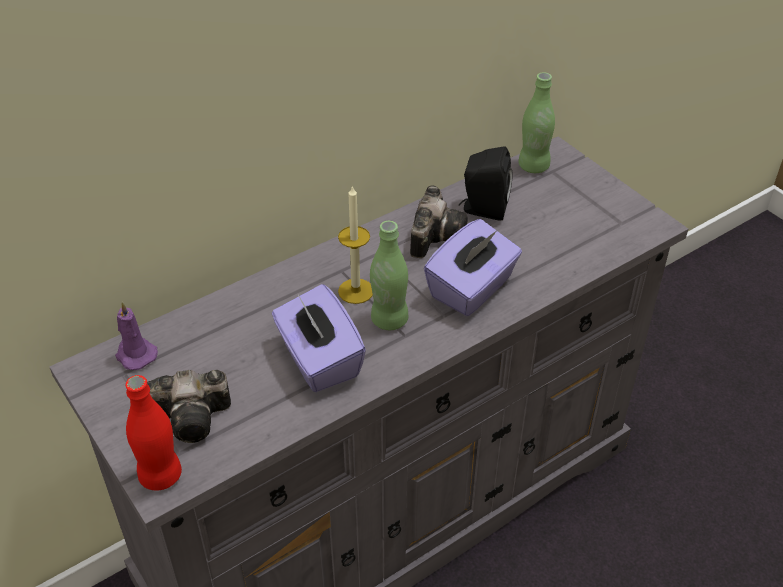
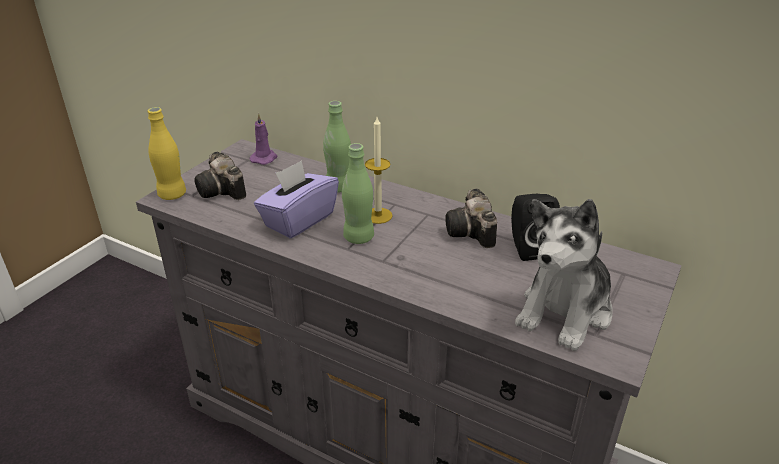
camera: 65 degrees right, 10 degrees down
red bottle [126,375,182,490] -> yellow bottle [148,107,186,200]
camera [410,185,467,258] -> camera turned 90 degrees clockwise [445,189,497,248]
purple tissue box [424,219,522,316] -> none
green bottle [518,72,555,173] -> green bottle moved to [323,101,351,192]
none -> plush toy [515,199,612,351]

